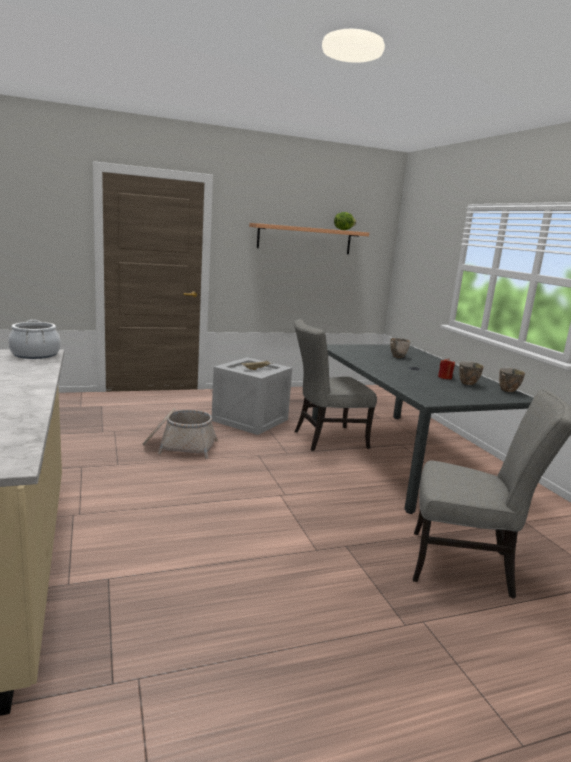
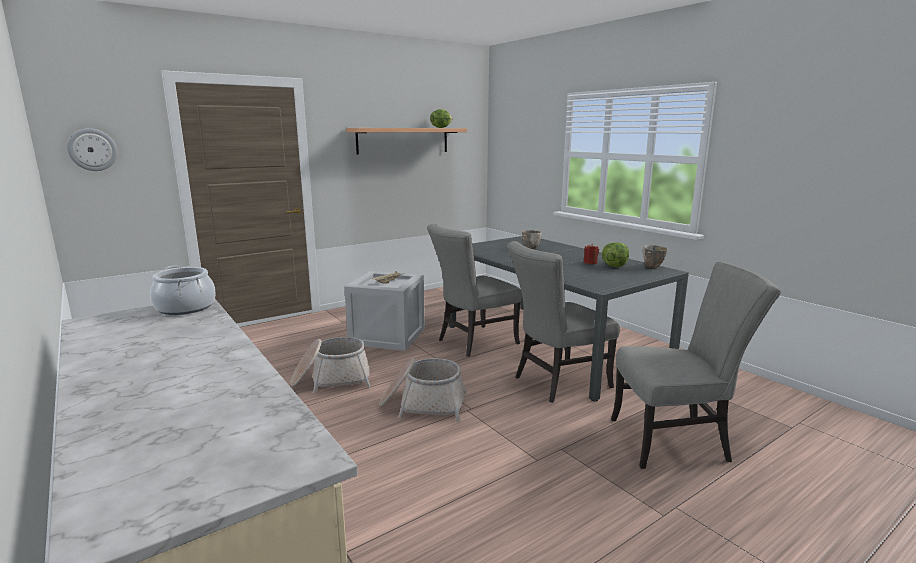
camera: 15 degrees left, 0 degrees up
bowl [459,361,484,385] -> lettuce [602,242,629,267]
none -> wall clock [67,128,118,171]
none -> basket [379,358,467,422]
none -> grey chair [507,241,620,403]

